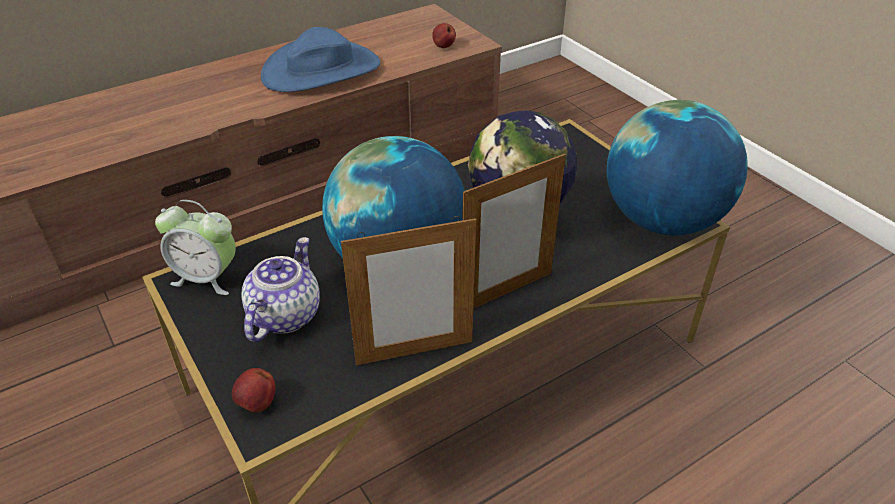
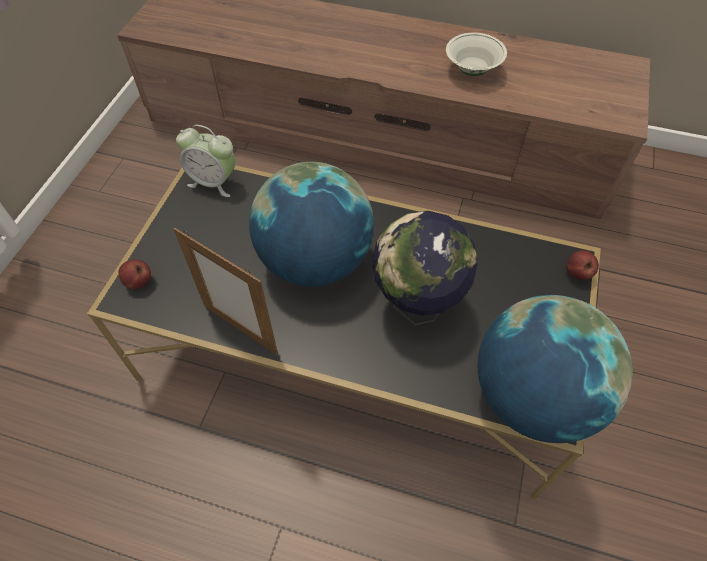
camera: 50 degrees right, 15 degrees up
alarm clock [155,200,236,295] -> alarm clock turned 45 degrees counterclockwise [176,125,236,197]
teapot [241,237,320,342] -> none
blue hat [261,27,380,92] -> white bowl [446,33,507,76]
apple [432,23,456,48] -> apple moved to [566,250,599,280]
picture frame [462,154,566,309] -> none

